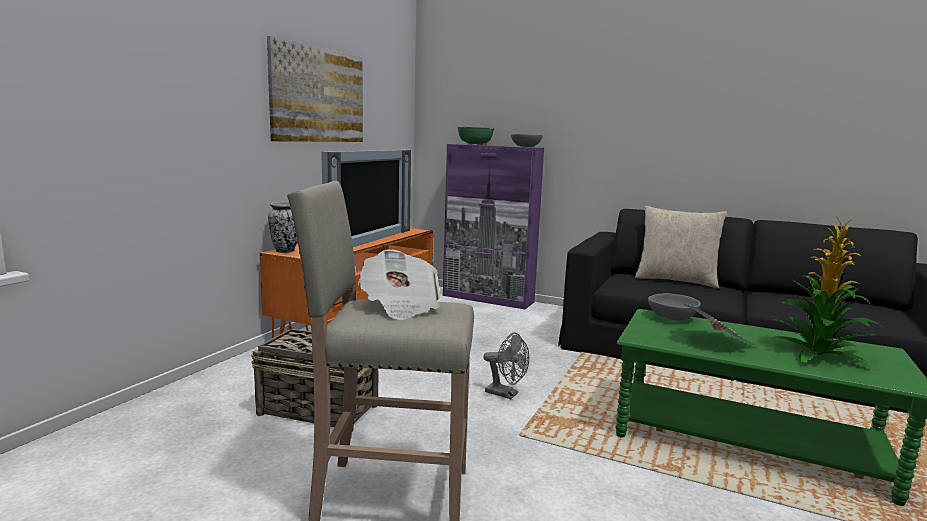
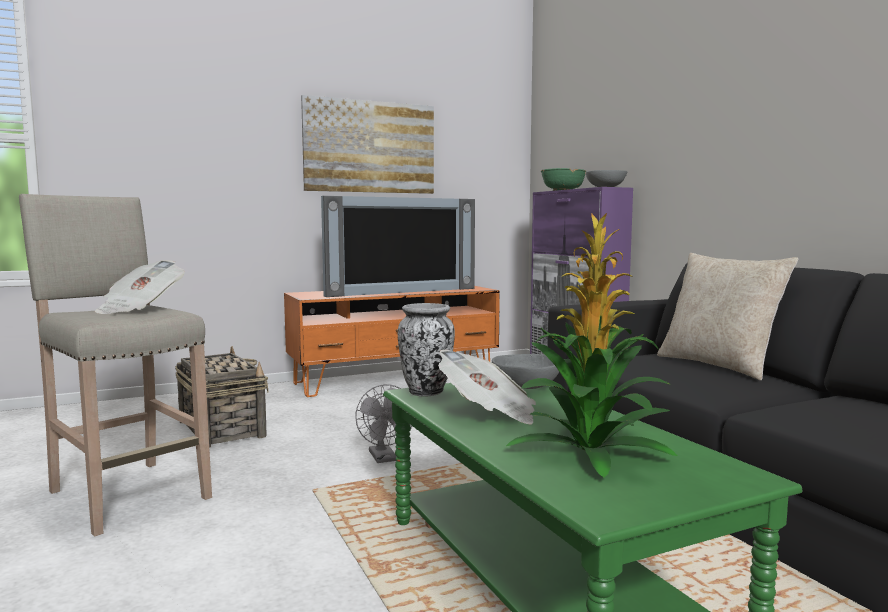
camera: 40 degrees right, 5 degrees down
vase [268,202,297,253] -> vase moved to [398,303,455,396]

